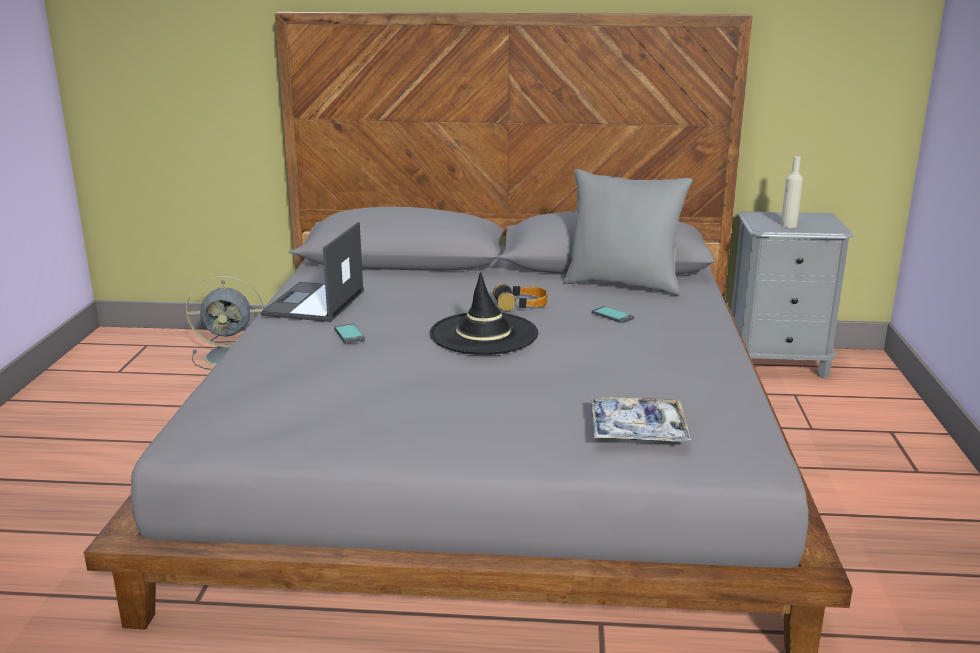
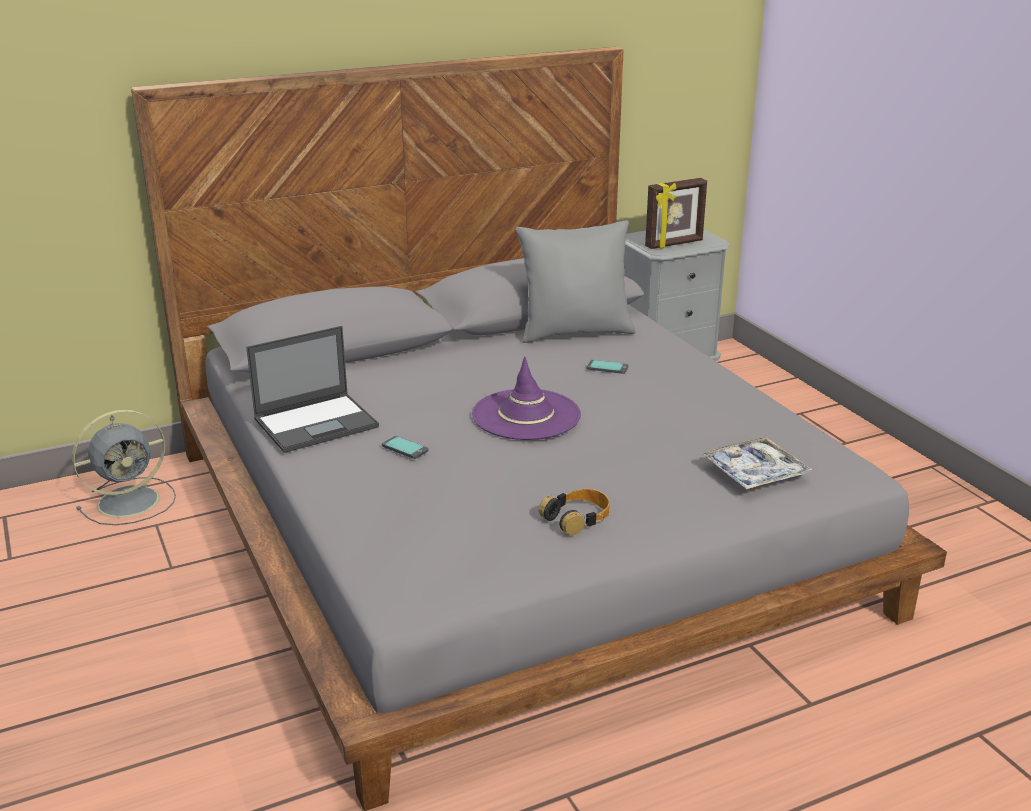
camera: 30 degrees left, 5 degrees up
laptop [261,222,364,322] -> laptop turned 105 degrees counterclockwise [246,326,379,453]
black hat [430,272,538,355] -> purple hat [472,356,581,440]
headphones [493,283,548,311] -> headphones moved to [539,489,610,535]
beige bottle [781,156,803,228] -> picture frame [645,178,707,249]

